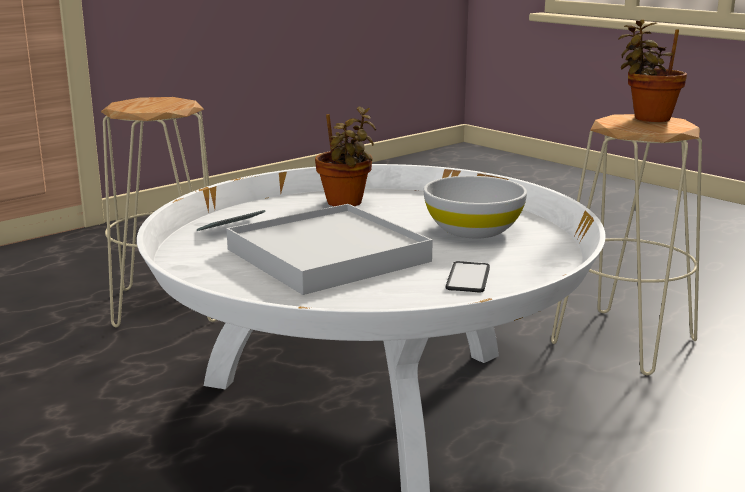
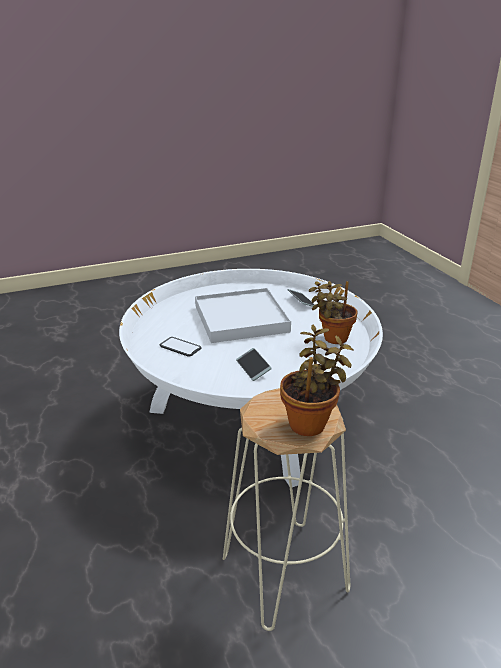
camera: 110 degrees right, 10 degrees up
beige stool [101,97,216,327] -> none
white bowl [424,176,527,238] -> phone [236,348,272,381]

